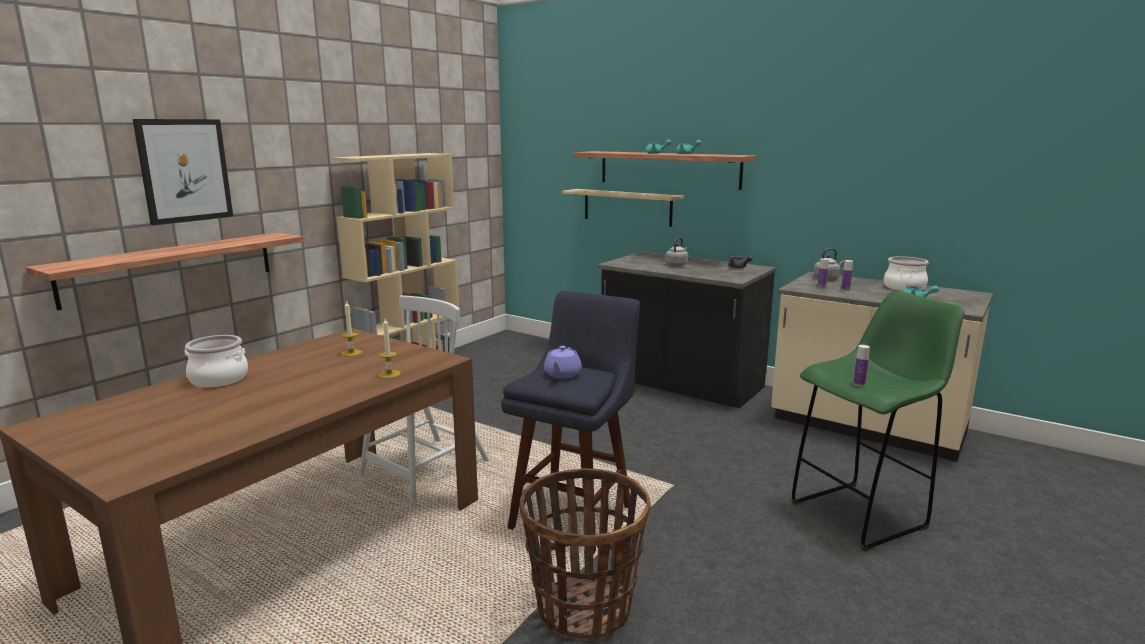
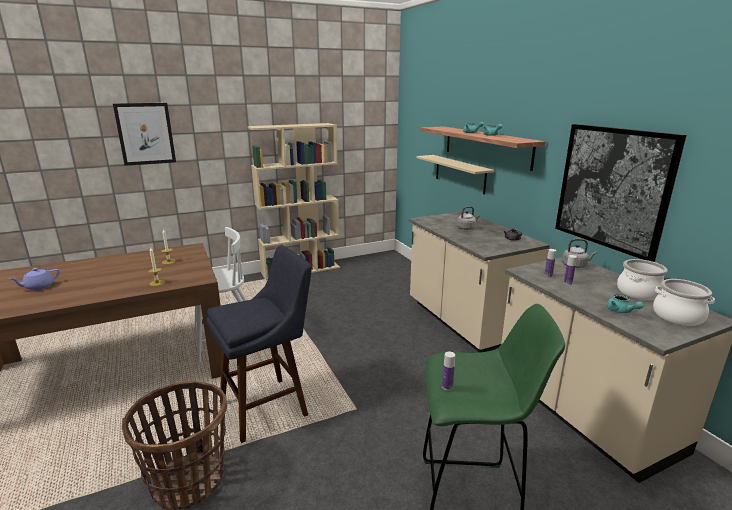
camera: 30 degrees right, 5 degrees up
shelf [25,233,304,311] -> none
cooking pot [185,335,248,387] -> cooking pot moved to [653,279,715,326]
purple teapot [544,346,582,379] -> purple teapot moved to [9,268,60,290]
black counter [598,252,776,409] -> beige counter [409,211,550,353]
none -> picture [555,124,686,262]

